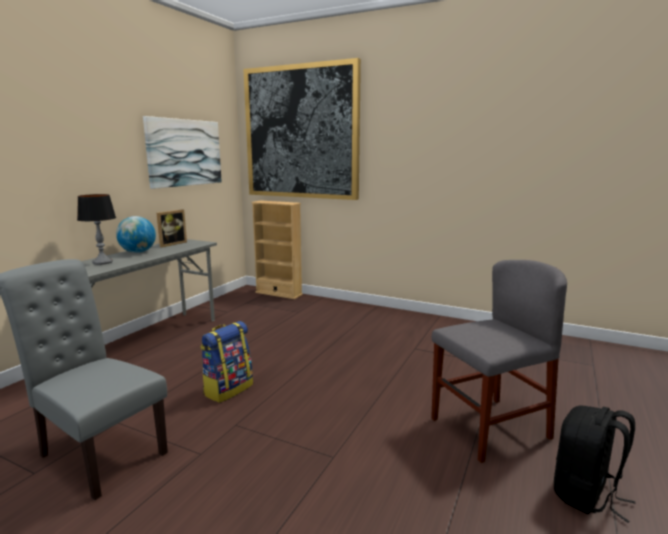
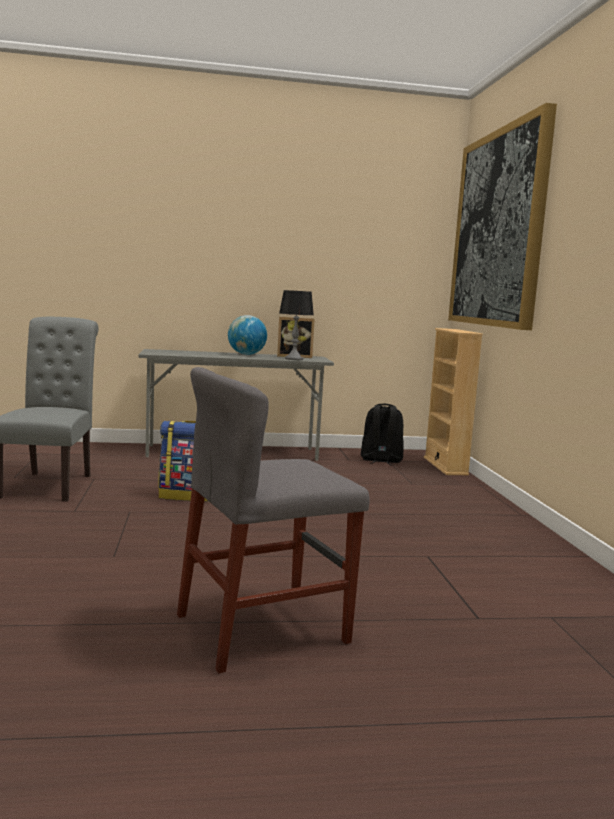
camera: 55 degrees right, 5 degrees down
table lamp [77,194,116,265] -> table lamp moved to [279,290,314,360]
picture [143,116,222,189] -> none
grey chair [431,260,567,463] -> grey chair turned 120 degrees clockwise [177,367,370,674]
black backpack [554,406,636,523] -> black backpack moved to [361,404,404,465]

